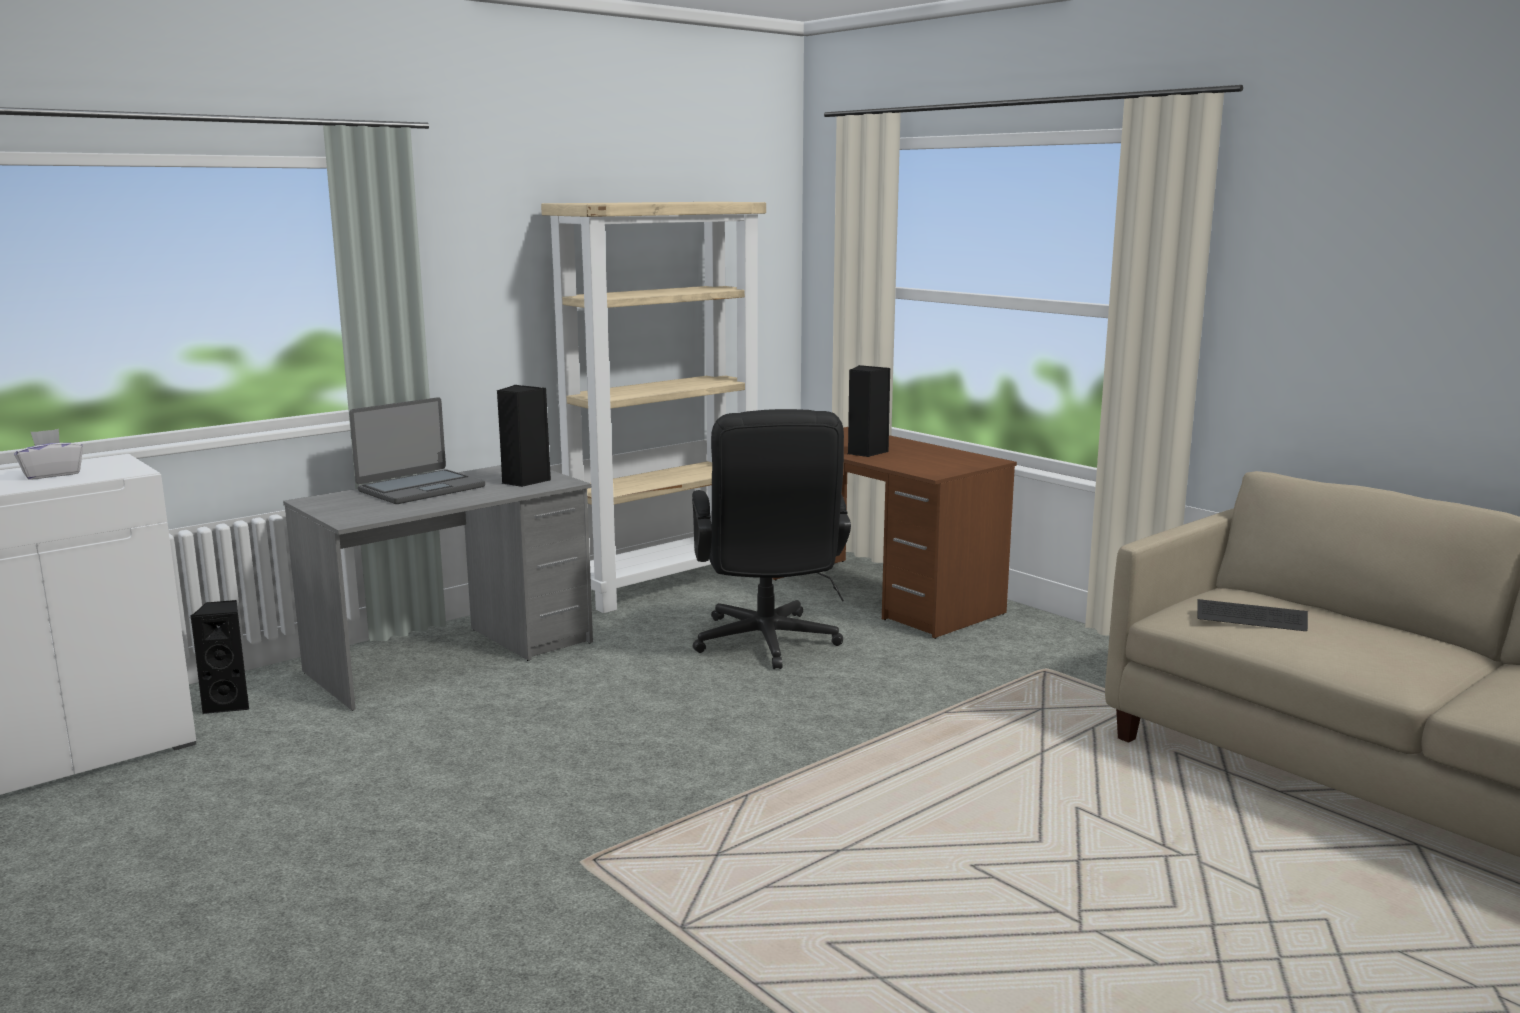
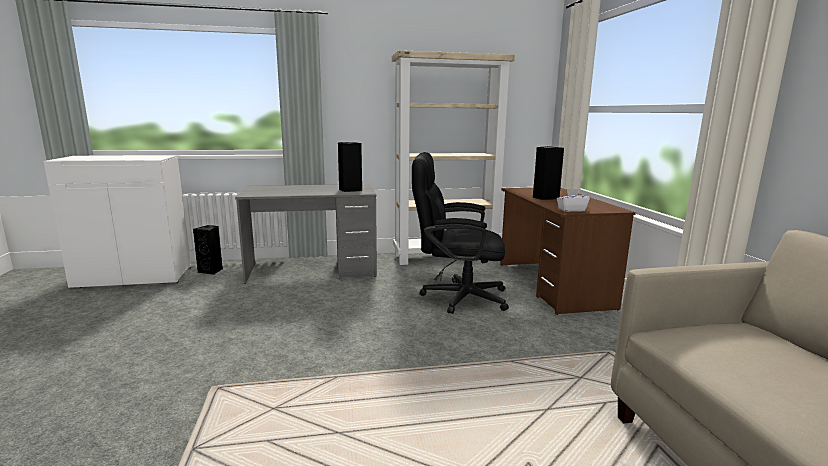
camera: 30 degrees right, 0 degrees up
white tissue box [14,429,83,480] -> white tissue box moved to [557,189,590,212]
laptop [349,397,485,504] -> none
black office chair [692,409,851,669] -> black office chair turned 75 degrees clockwise [412,152,509,314]
keyboard [1197,599,1308,631] -> none

